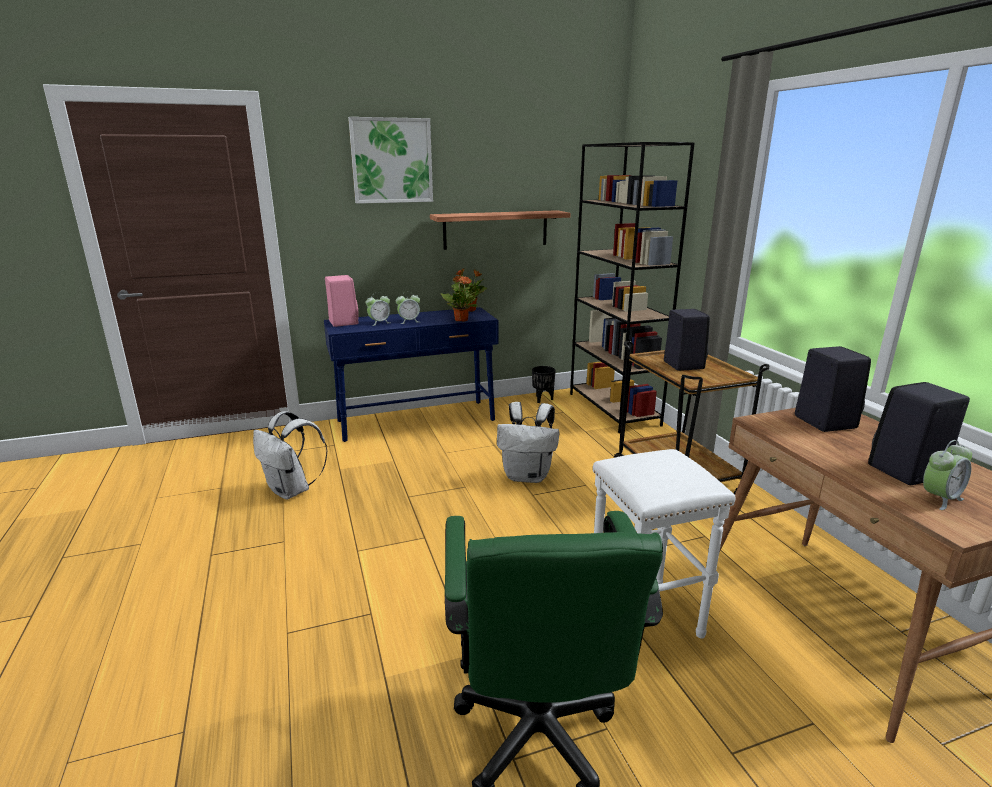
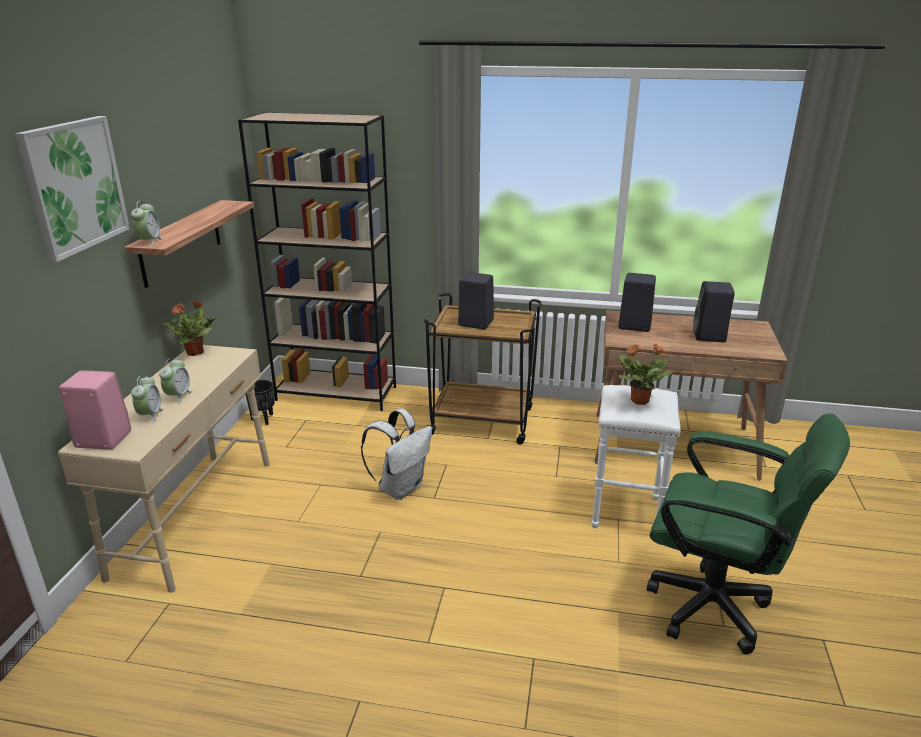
camera: 60 degrees left, 5 degrees up
white backpack [253,411,328,499] -> none
blue console table [324,307,499,442] -> beige console table [58,345,270,593]
potted plant [441,275,479,322] -> potted plant moved to [618,344,672,405]
alarm clock [923,440,972,510] -> alarm clock moved to [131,200,163,246]

